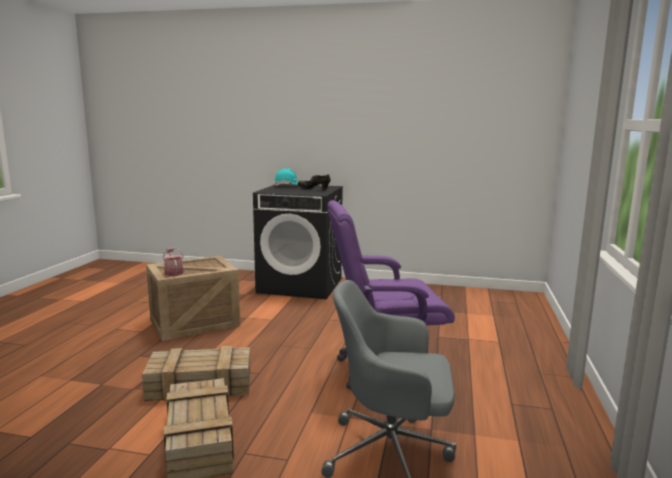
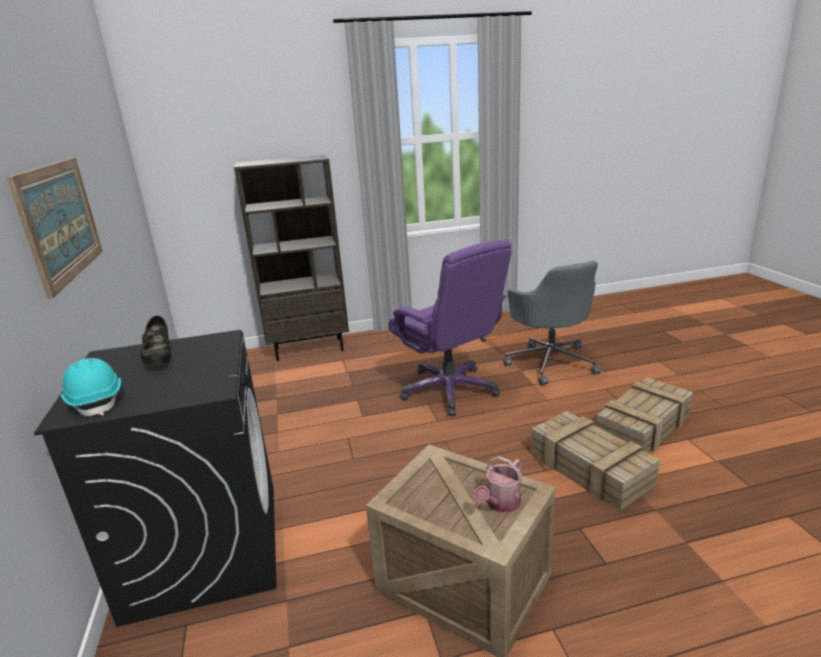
camera: 115 degrees left, 10 degrees up
none -> picture [6,158,103,299]
none -> brown bookcase [234,155,349,361]

